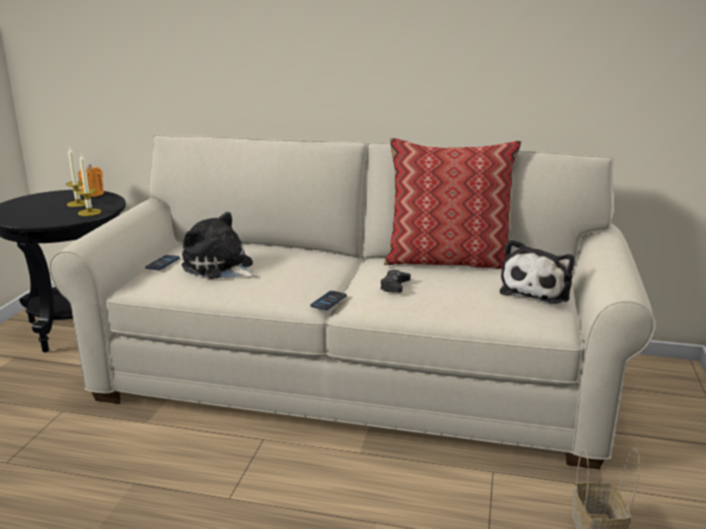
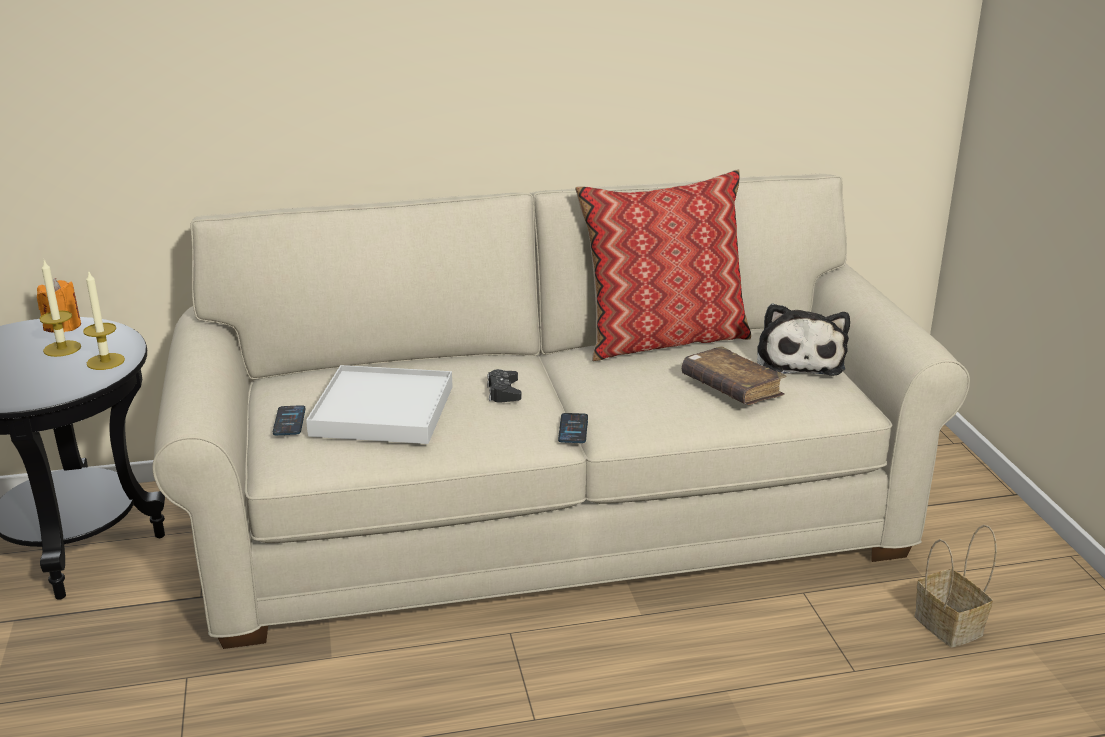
camera: 25 degrees left, 5 degrees up
plush toy [181,212,257,279] -> white tray [306,365,453,444]
black game controller [380,270,411,293] -> black game controller moved to [487,369,521,403]
none -> brown book [682,346,786,405]

